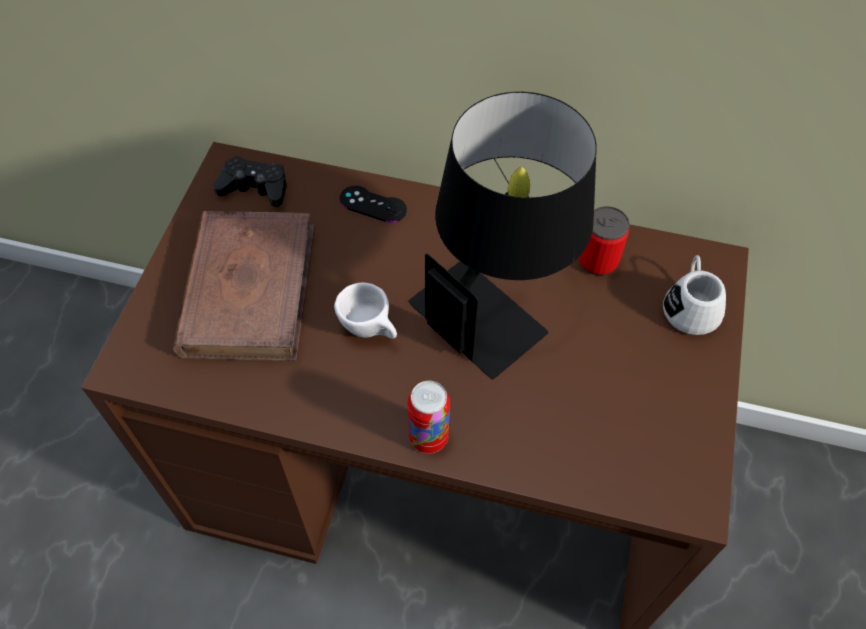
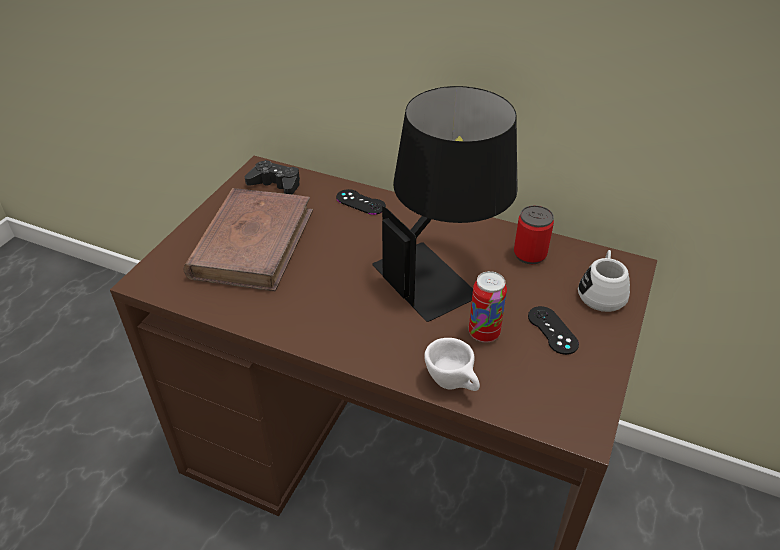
camera: 10 degrees right, 15 degrees down
white cup [334,283,397,338] -> white cup moved to [424,338,480,391]
can [408,381,450,454] -> can moved to [469,271,507,342]
none -> black game controller [528,306,579,355]

